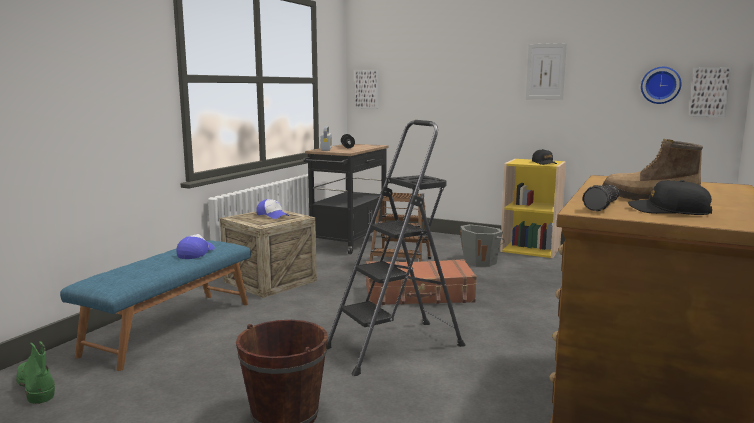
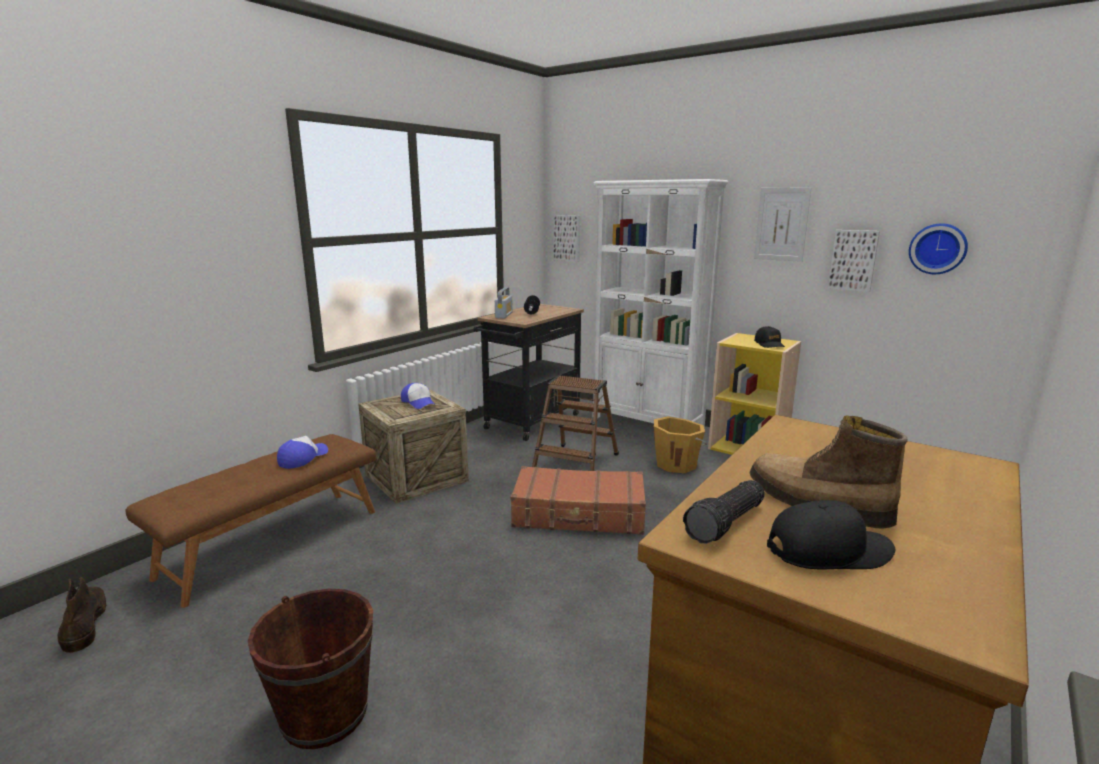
camera: 10 degrees right, 5 degrees up
green boot [15,341,55,404] -> brown boot [57,577,106,654]
blue bench [60,240,251,371] -> brown bench [126,434,376,608]
step ladder [326,120,466,376] -> none
grey bucket [460,224,505,267] -> orange bucket [654,416,707,473]
black cap [628,180,712,215] -> black cap turned 135 degrees clockwise [767,500,895,570]
picture [689,67,731,117] -> picture moved to [828,230,880,292]
none -> white bookcase [593,179,728,428]

